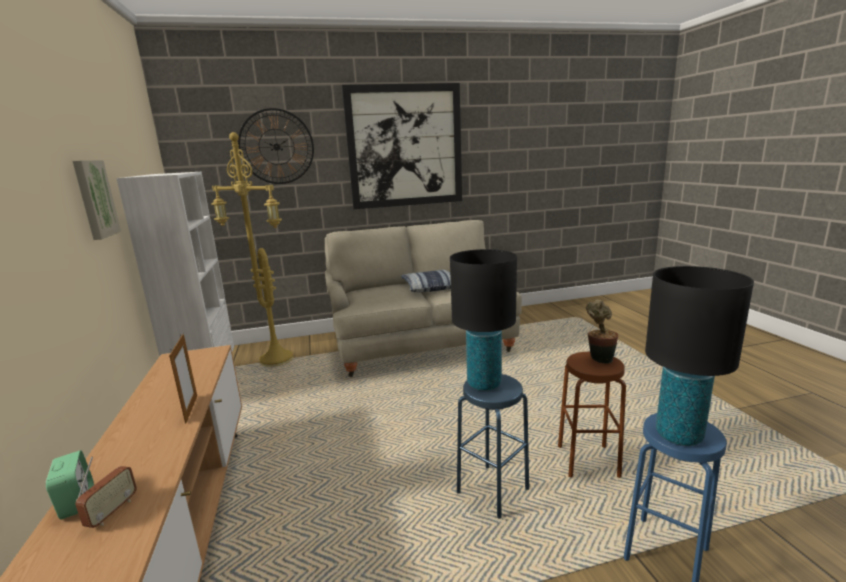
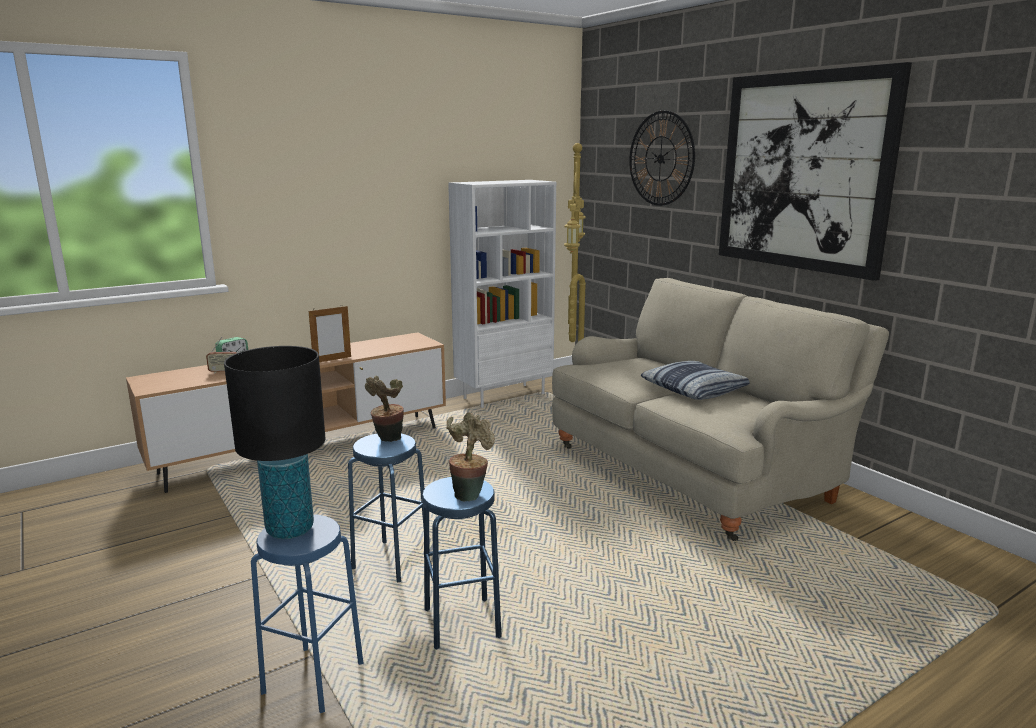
camera: 70 degrees right, 0 degrees up
picture [72,160,121,240] -> none
black table lamp [450,249,517,391] -> potted plant [365,376,404,442]
brown stool [558,352,626,478] -> blue stool [422,477,502,649]

